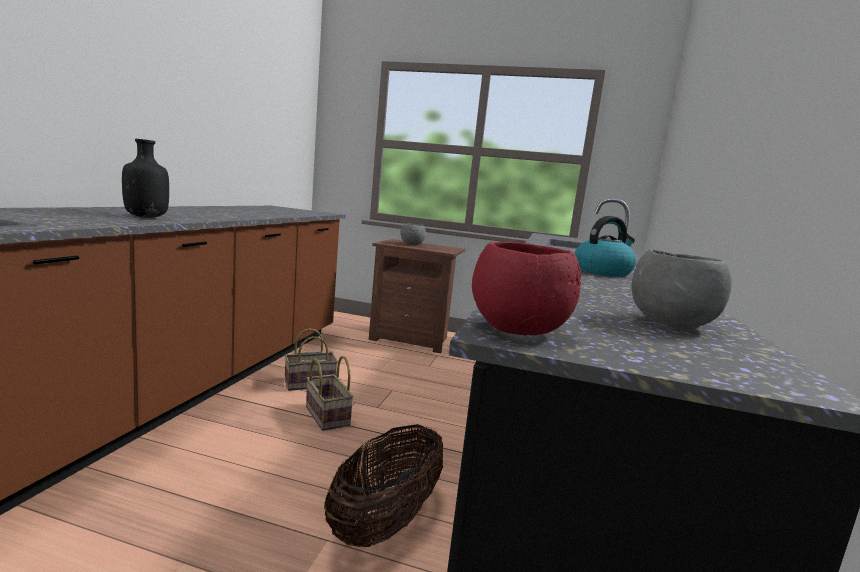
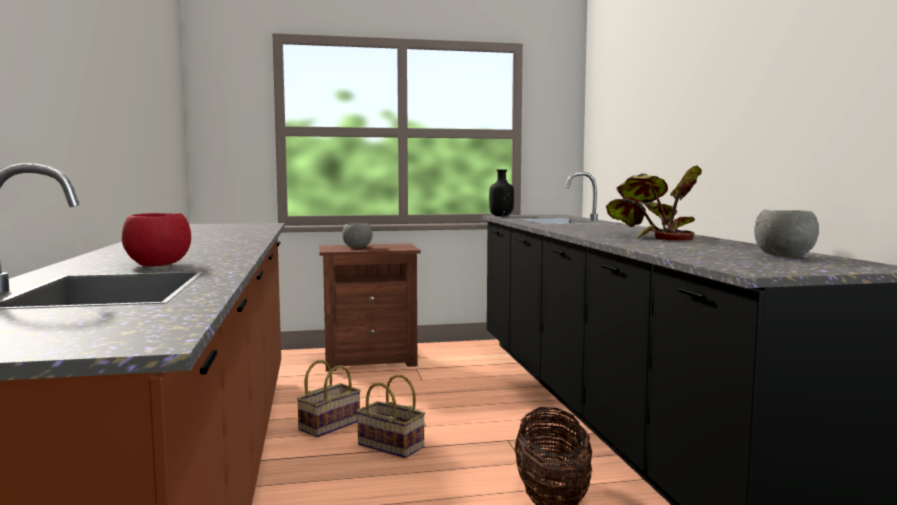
camera: 25 degrees left, 5 degrees down
black bottle [122,139,169,218] -> black bottle moved to [489,169,514,216]
red bowl [472,242,581,335] -> red bowl moved to [122,213,191,266]
kettle [575,216,637,277] -> potted plant [606,165,702,241]

